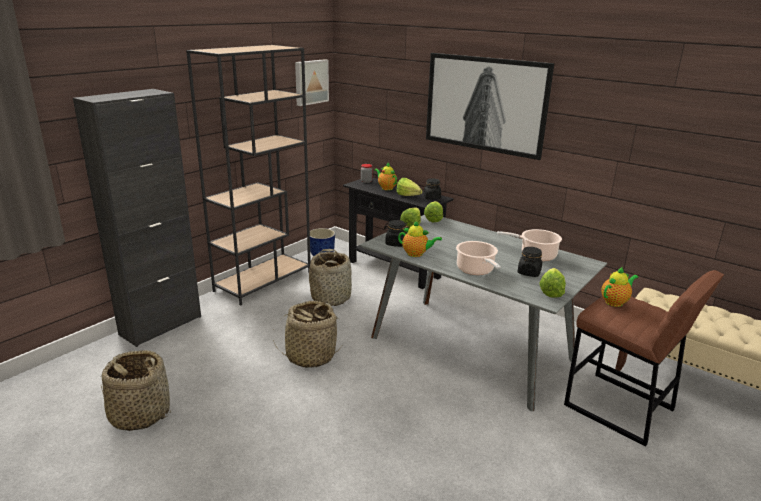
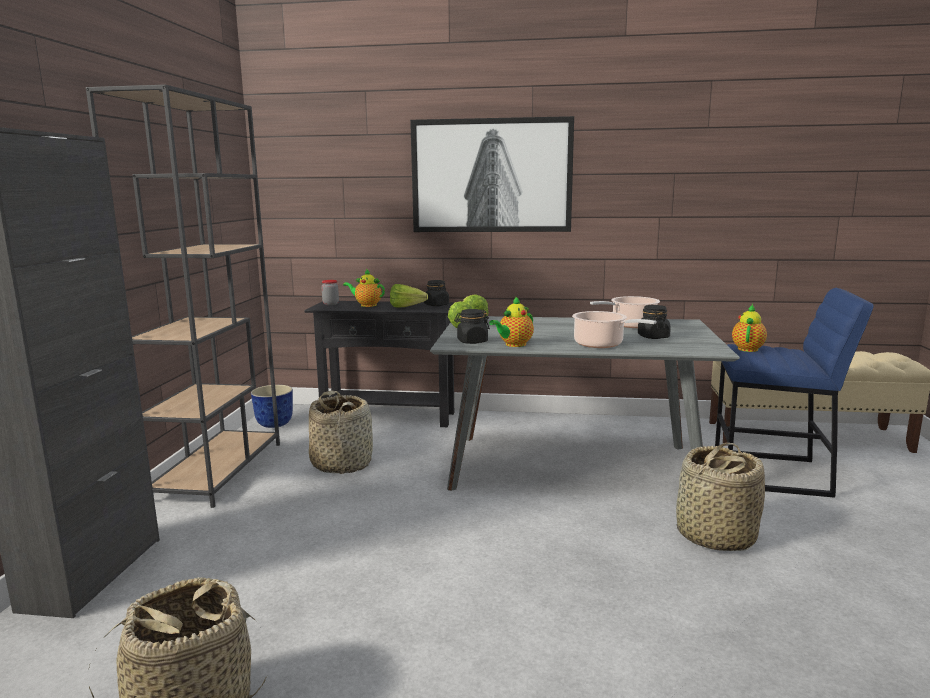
camera: 30 degrees left, 10 degrees down
basket [273,301,342,368] -> basket moved to [676,443,765,551]
picture [295,59,329,106] -> none
teapot [398,220,442,257] -> teapot turned 150 degrees clockwise [489,296,534,347]
lettuce [539,268,566,298] -> none
brown stool [564,270,724,447] -> blue stool [715,288,874,498]

